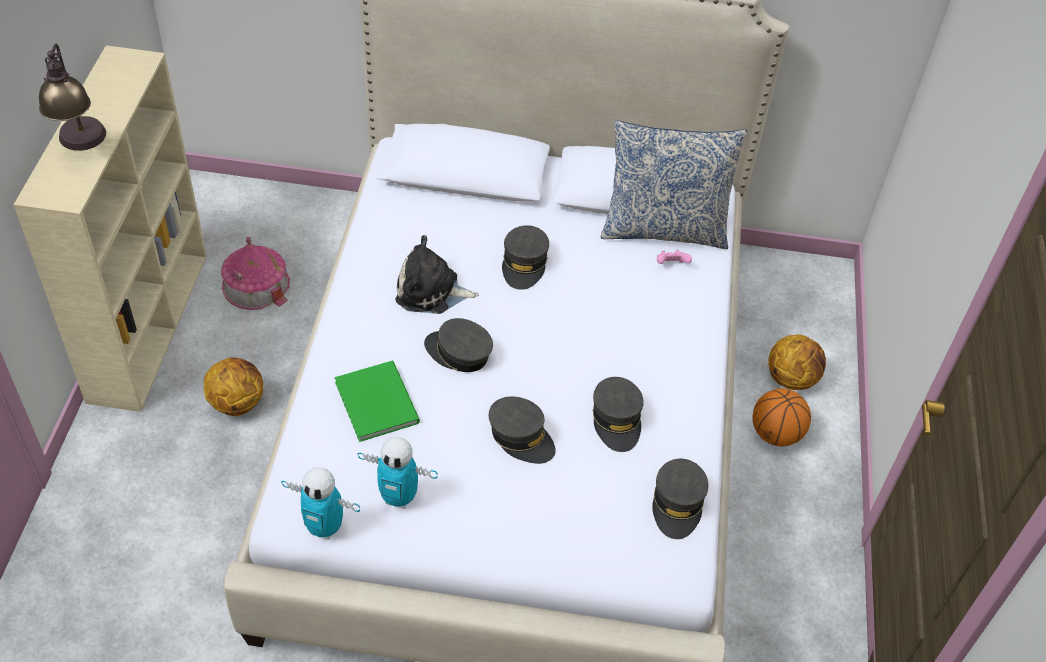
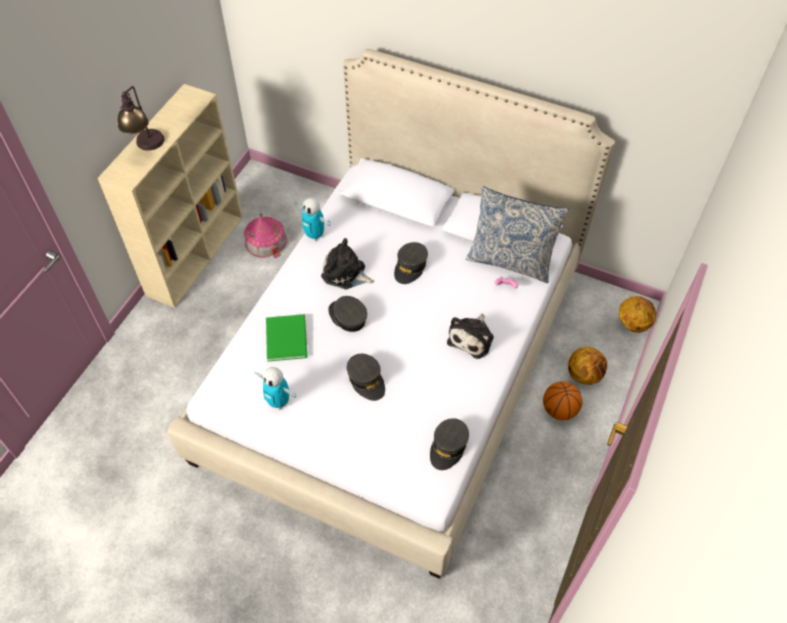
camera: 20 degrees right, 5 degrees up
basketball [204,357,263,416] -> basketball moved to [619,296,656,333]
toy robot [281,467,360,540] -> toy robot moved to [295,198,330,241]
grey cap [592,377,644,452] -> none
none -> plush toy [447,314,494,359]

